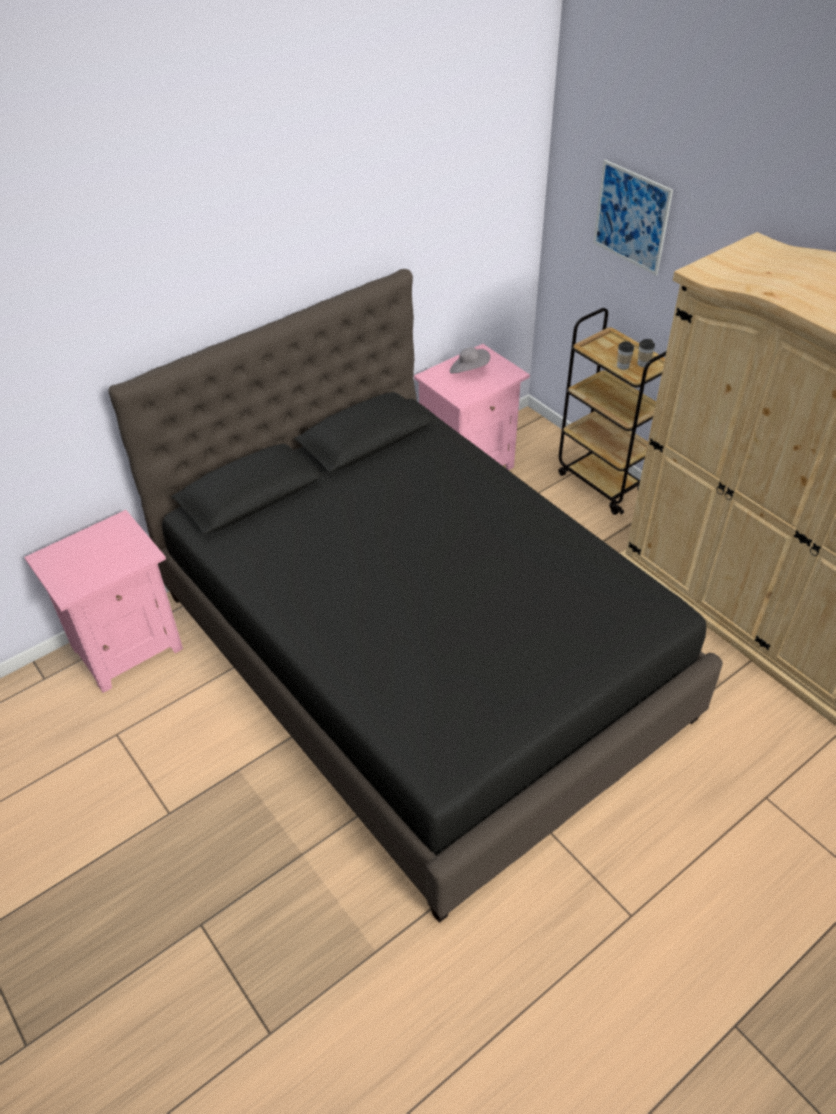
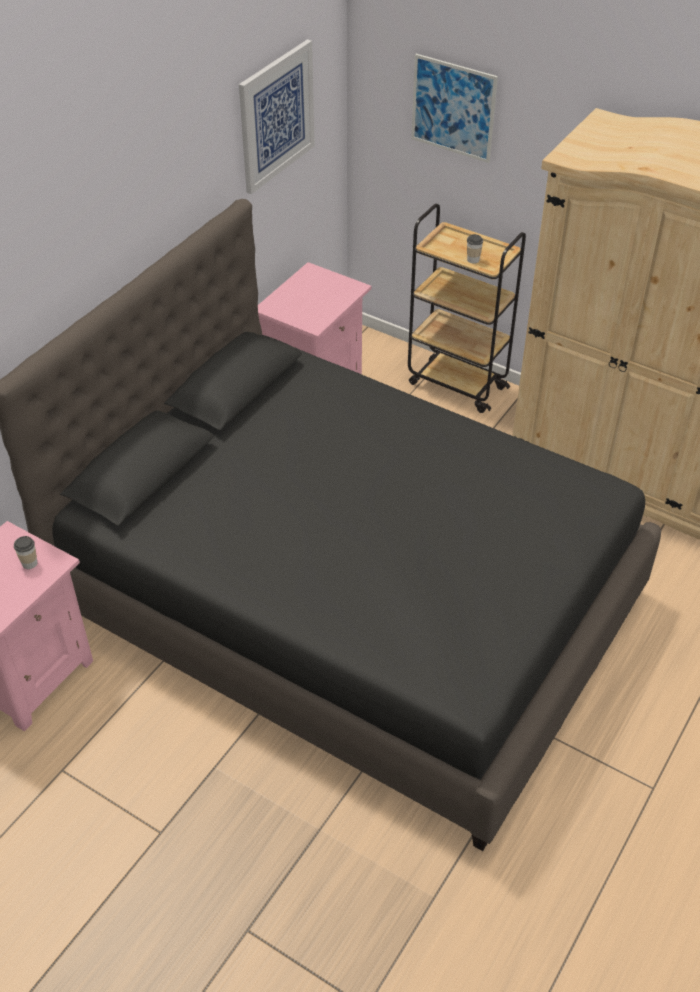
camera: 20 degrees left, 0 degrees up
grey hat [450,347,490,374] -> none
cup [638,339,655,367] -> cup moved to [14,536,37,569]
none -> picture [239,39,315,194]

